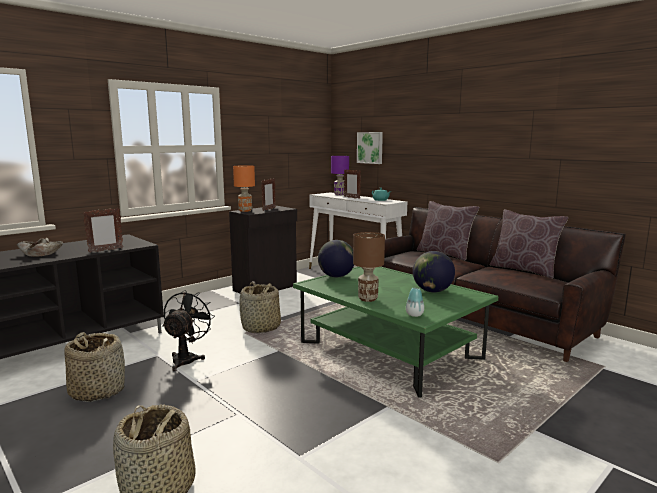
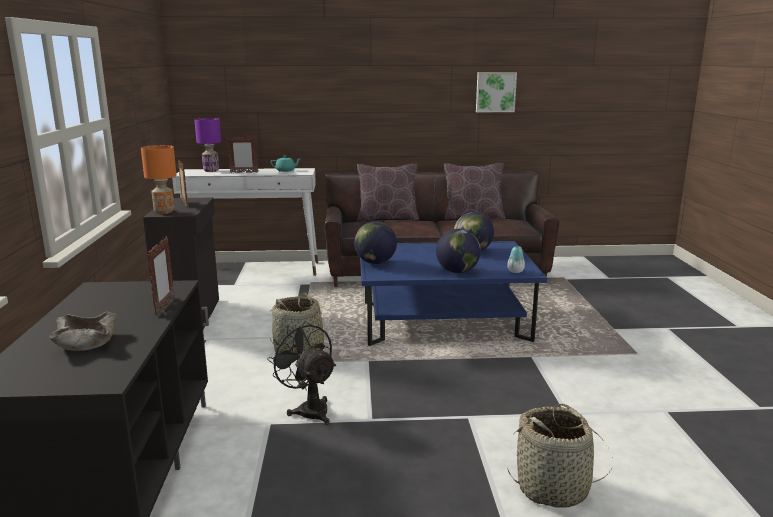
camera: 50 degrees left, 5 degrees up
basket [64,332,125,402] -> none
green coffee table [293,267,498,398] -> blue coffee table [360,241,547,346]
brown table lamp [353,232,385,302] -> globe [436,229,481,273]
picture [357,132,383,164] -> picture moved to [476,72,517,112]

